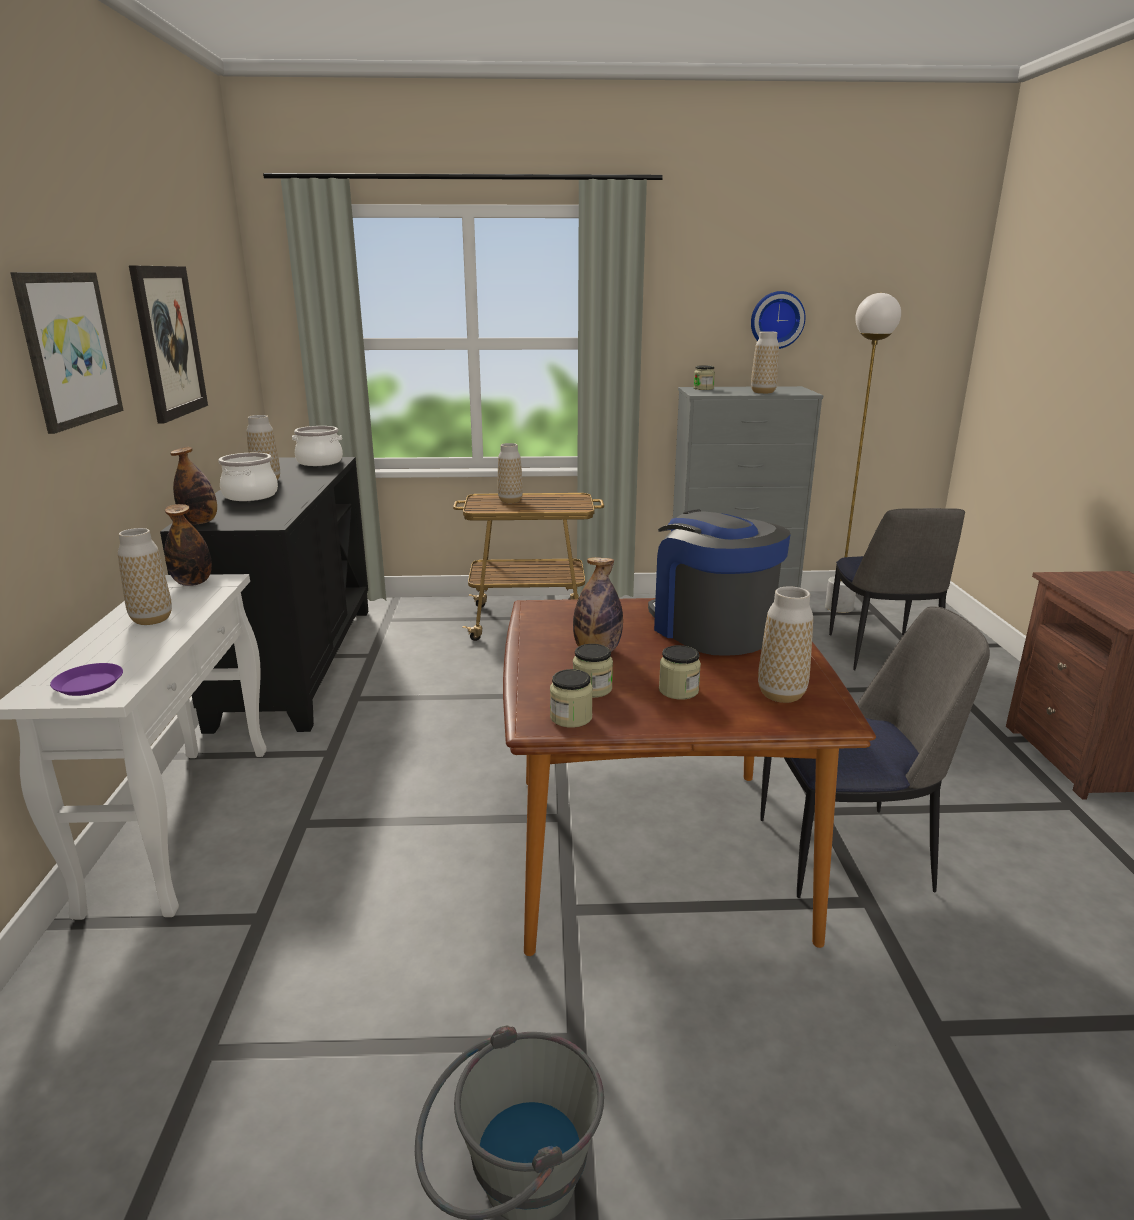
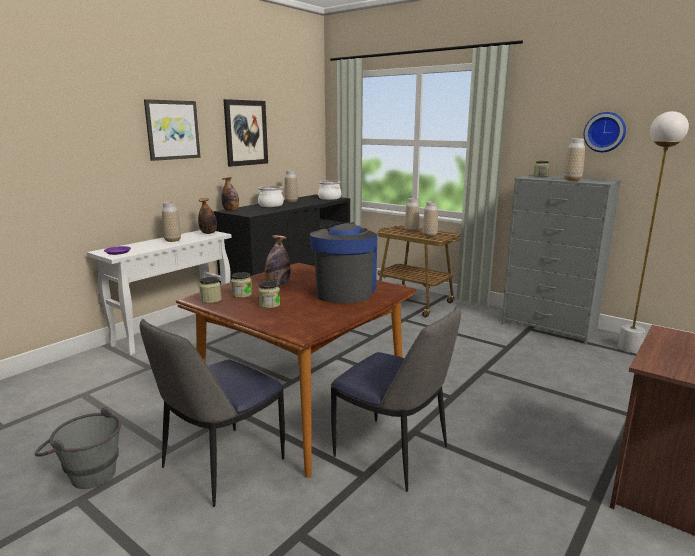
camera: 40 degrees right, 5 degrees down
vase [758,586,813,703] -> vase moved to [423,201,438,237]
chair [829,508,965,671] -> chair moved to [140,319,285,507]

